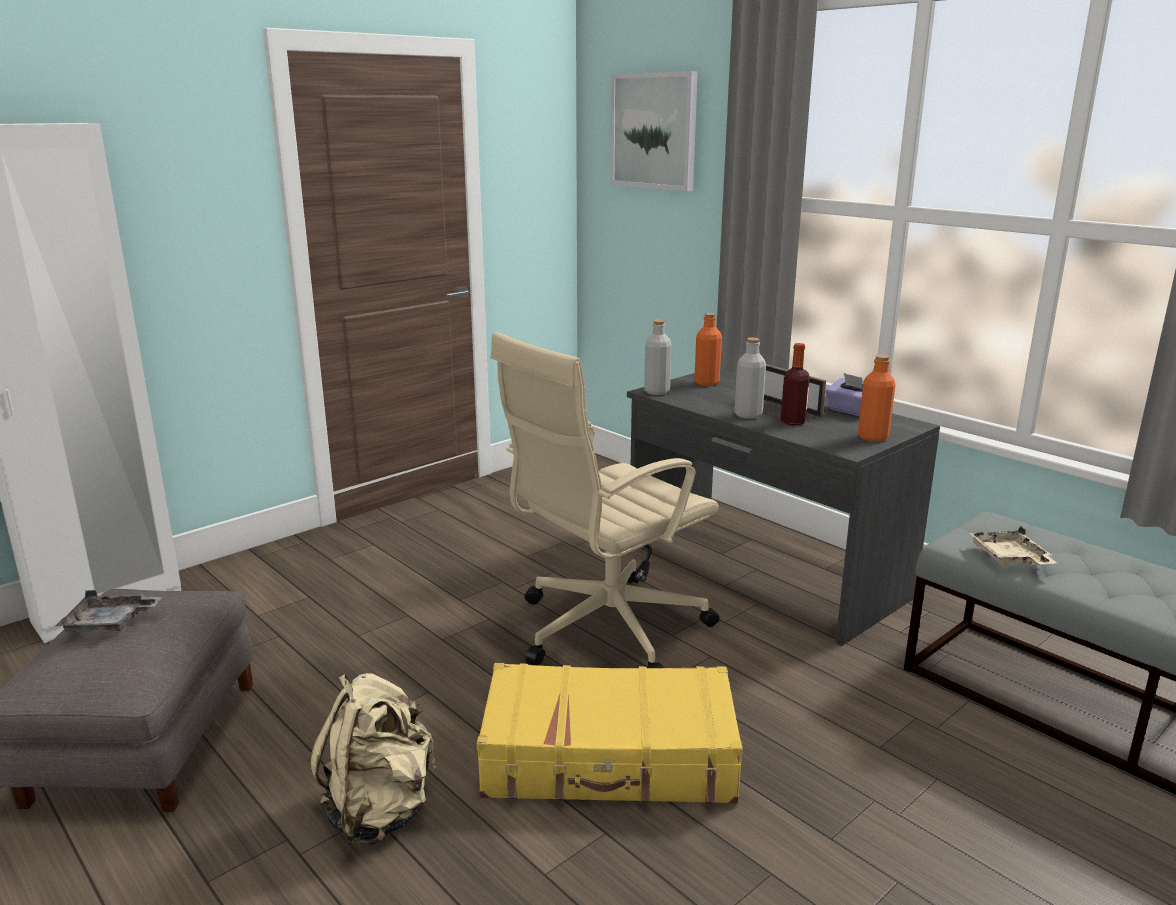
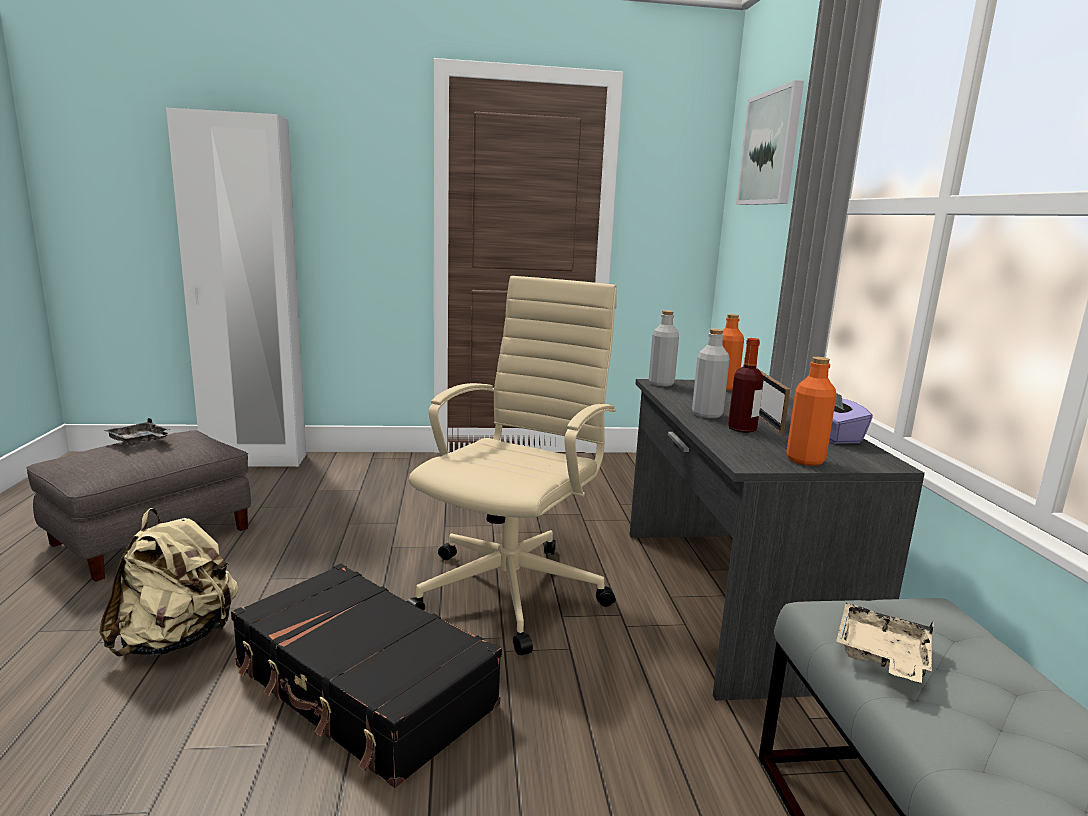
camera: 35 degrees right, 5 degrees down
yellow suitcase [477,663,743,804] -> black suitcase [231,564,502,788]
beige office chair [491,332,720,668] -> beige office chair turned 120 degrees clockwise [407,276,617,655]

